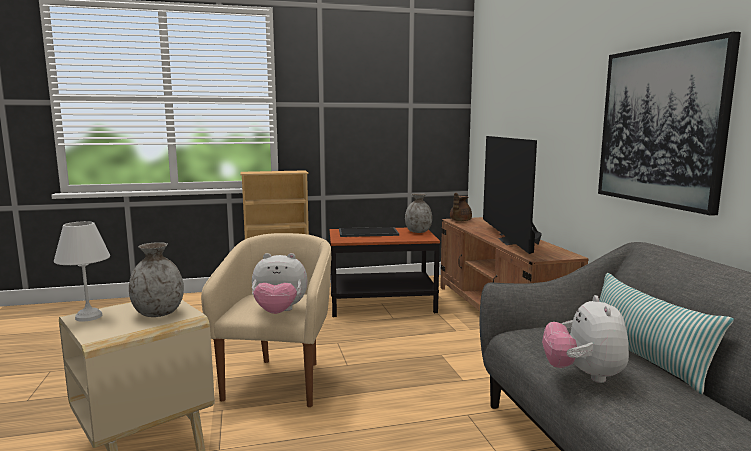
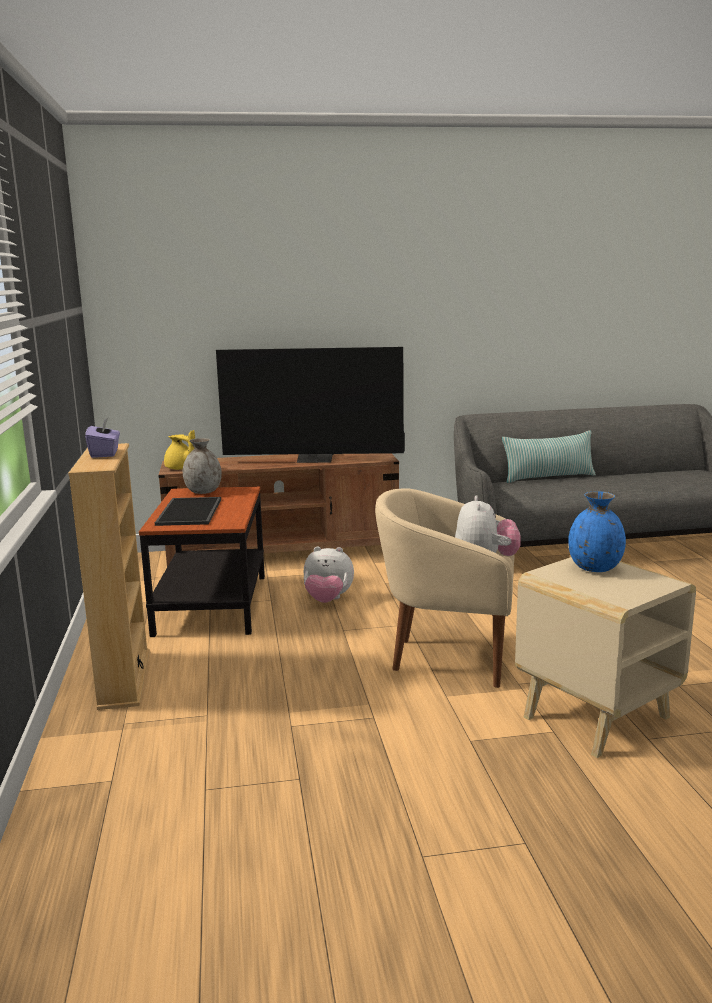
camera: 85 degrees left, 5 degrees up
white table lamp [54,221,110,322] -> none
grey vase [129,242,184,317] -> blue vase [568,491,626,572]
brown teapot [450,193,472,221] -> yellow teapot [164,430,195,470]
plush toy [542,295,629,383] -> plush toy moved to [304,546,354,603]
picture [598,32,741,216] -> none
none -> purple tissue box [85,418,120,458]

